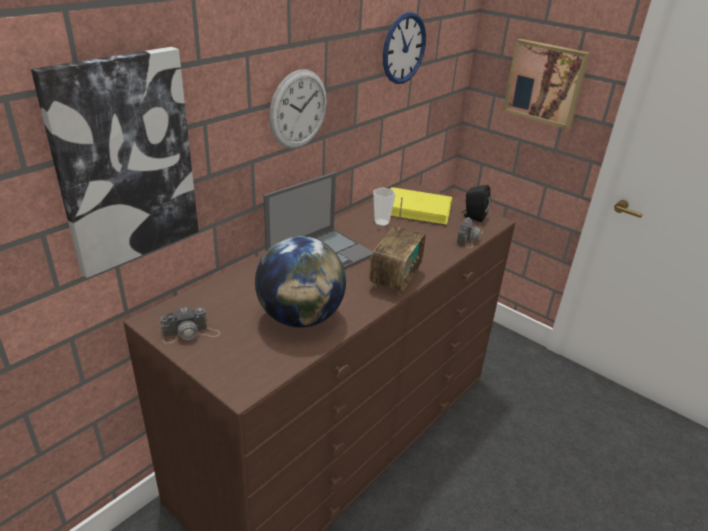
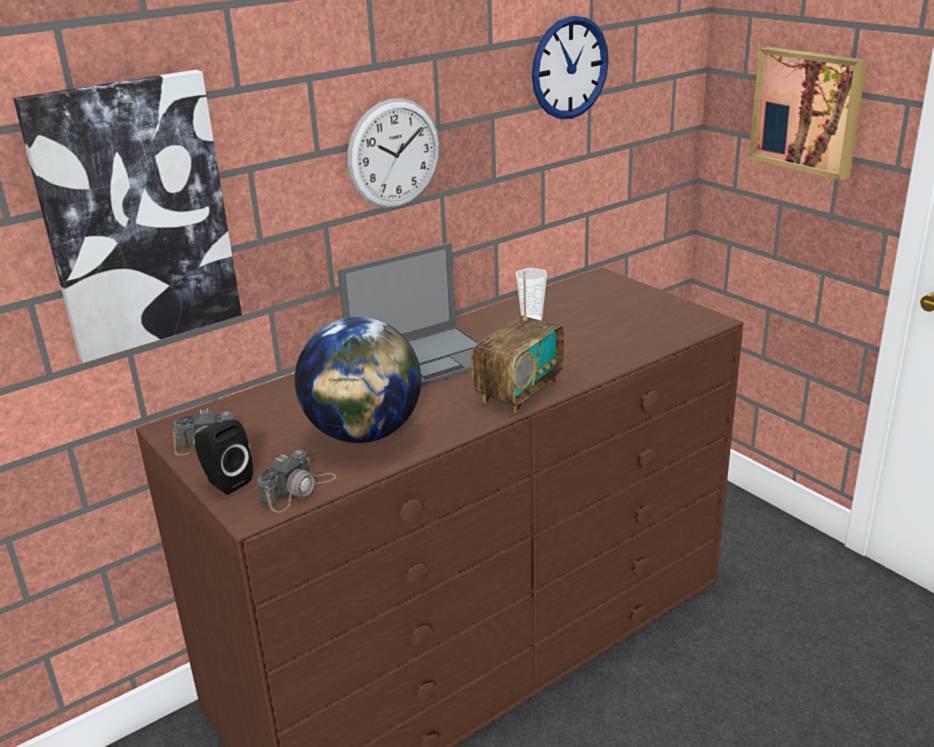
camera: 15 degrees right, 5 degrees down
yellow book [391,187,452,225] -> none
camera [457,217,483,248] -> camera moved to [257,450,337,513]
black speaker [462,185,490,222] -> black speaker moved to [195,420,253,494]

